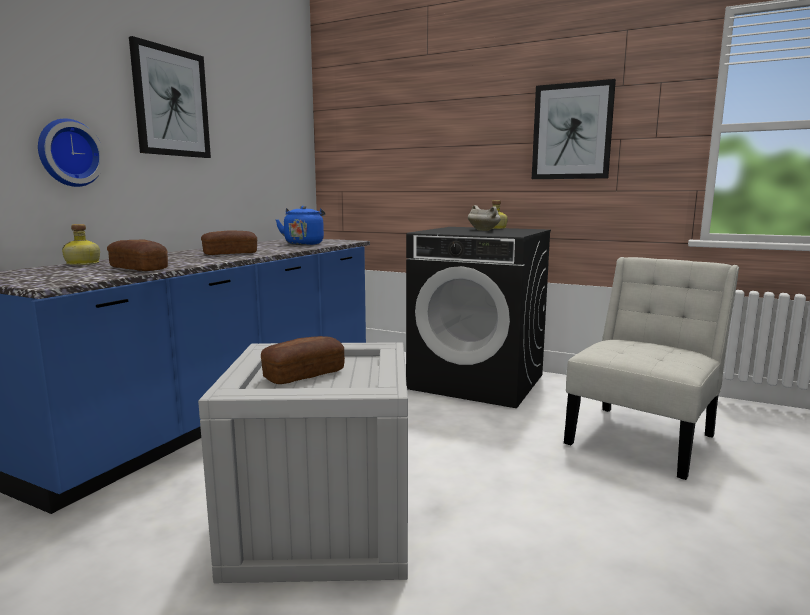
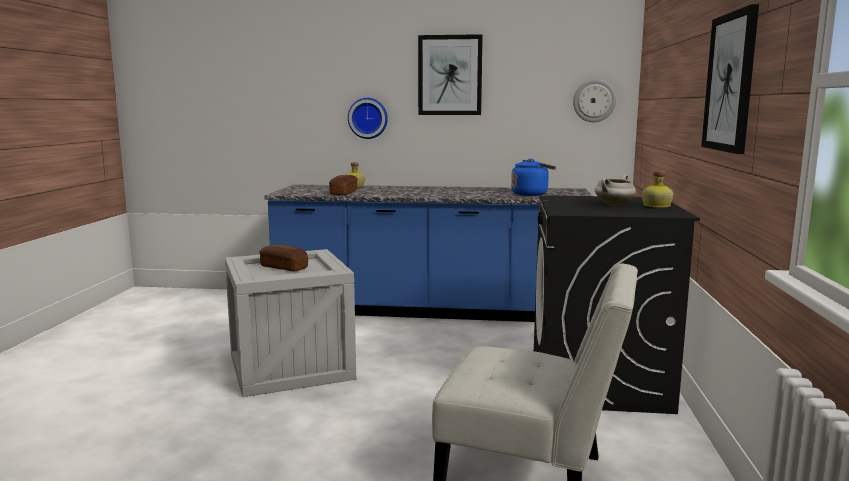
camera: 70 degrees right, 0 degrees up
bread [201,230,257,255] -> none
none -> wall clock [573,79,616,122]

